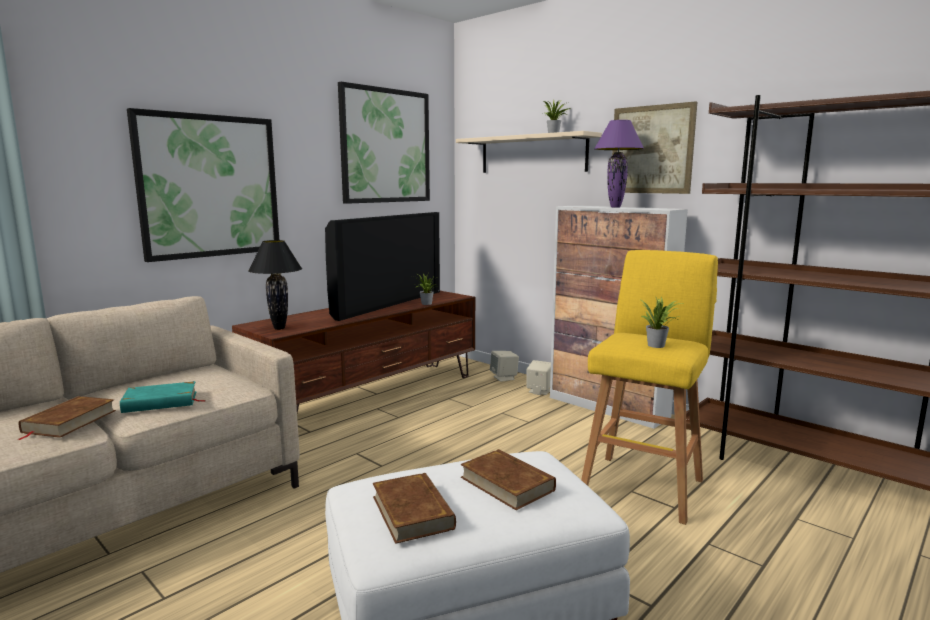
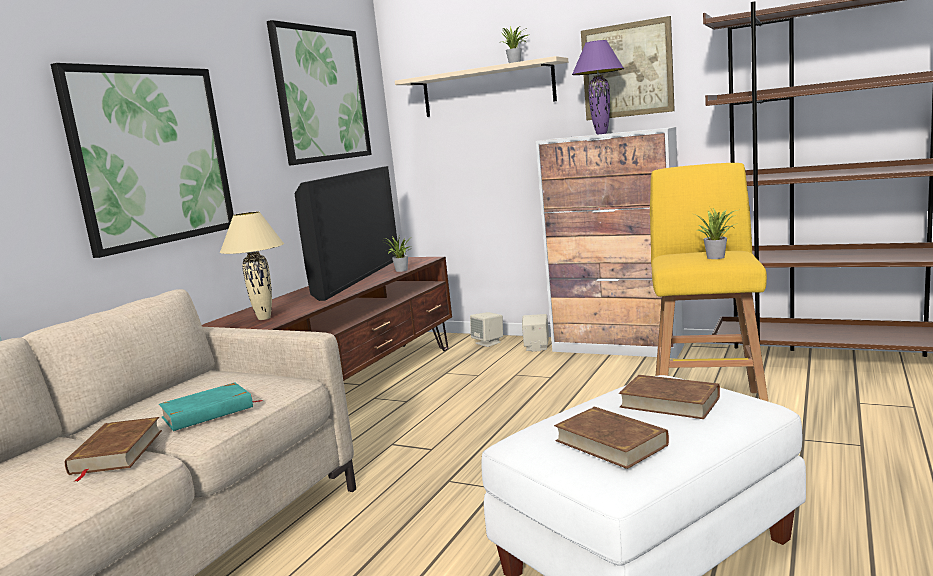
camera: 15 degrees left, 0 degrees up
black table lamp [248,240,302,330] -> beige table lamp [220,212,284,320]

